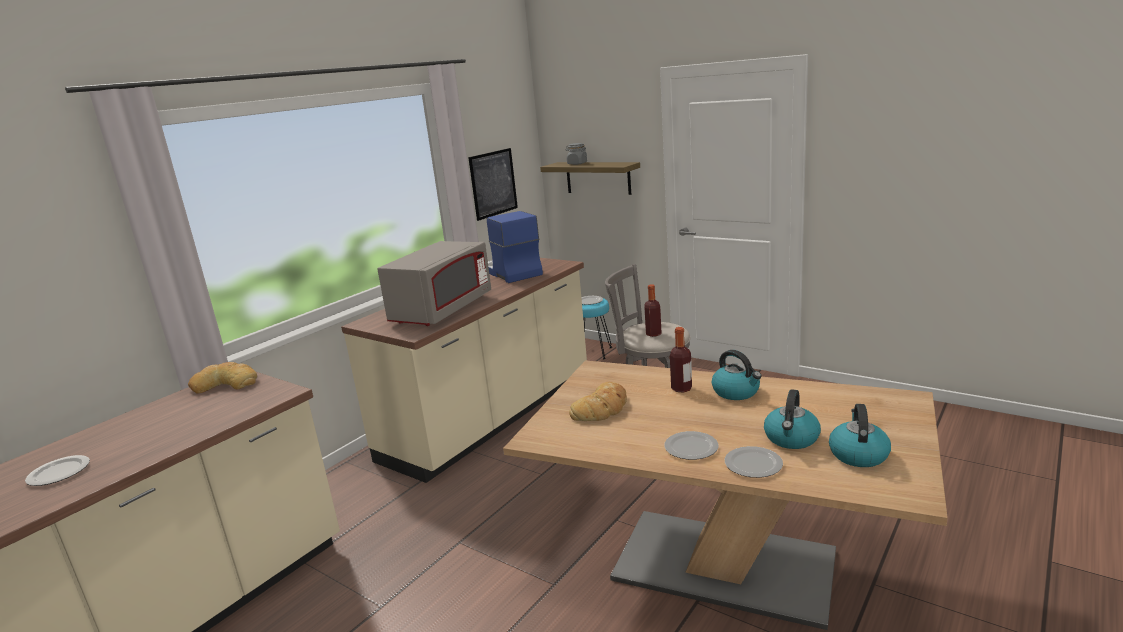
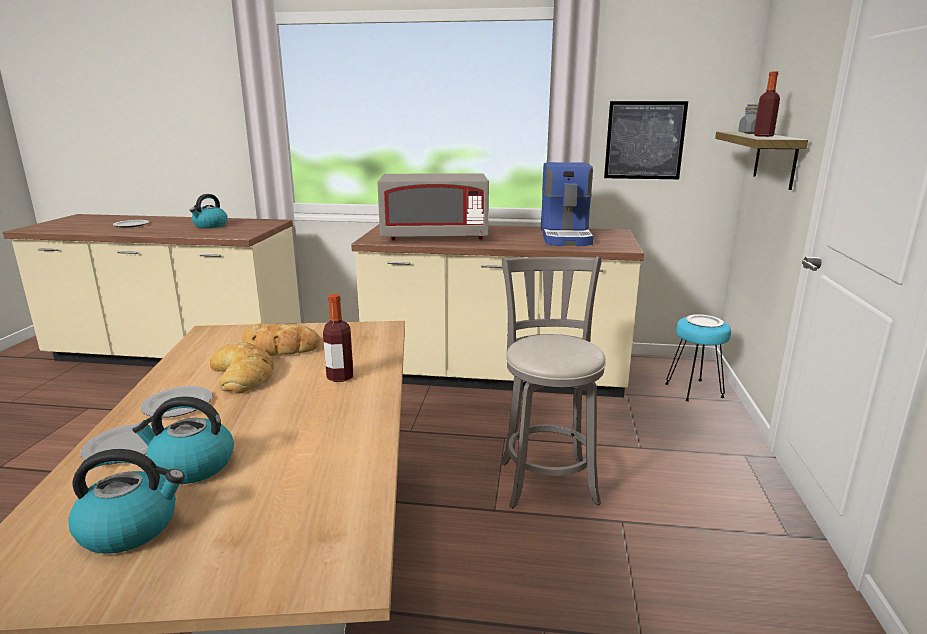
camera: 60 degrees right, 0 degrees up
bread [188,362,257,393] -> bread moved to [210,342,274,393]
coffee machine [487,211,543,283] -> coffee machine turned 150 degrees clockwise [541,162,593,246]
bottle [644,284,662,337] -> bottle moved to [754,71,780,137]
kettle [712,350,762,400] -> kettle moved to [190,194,228,228]

